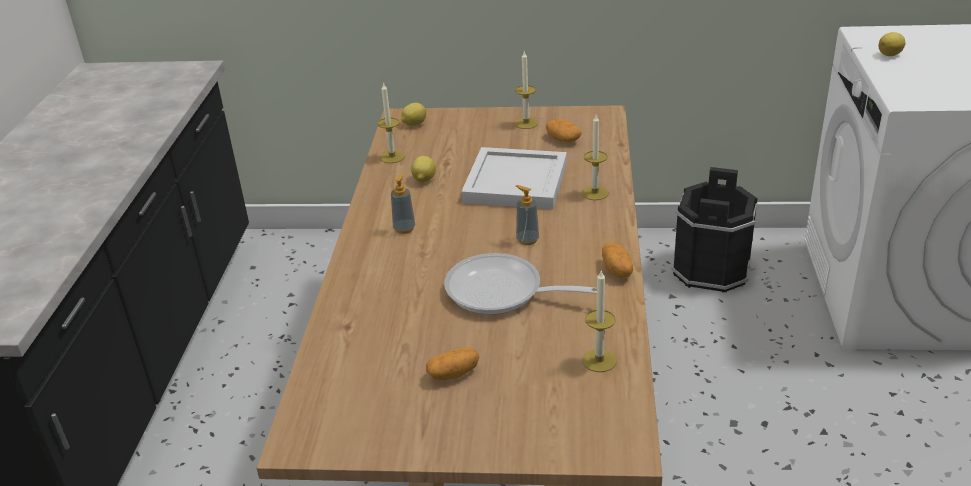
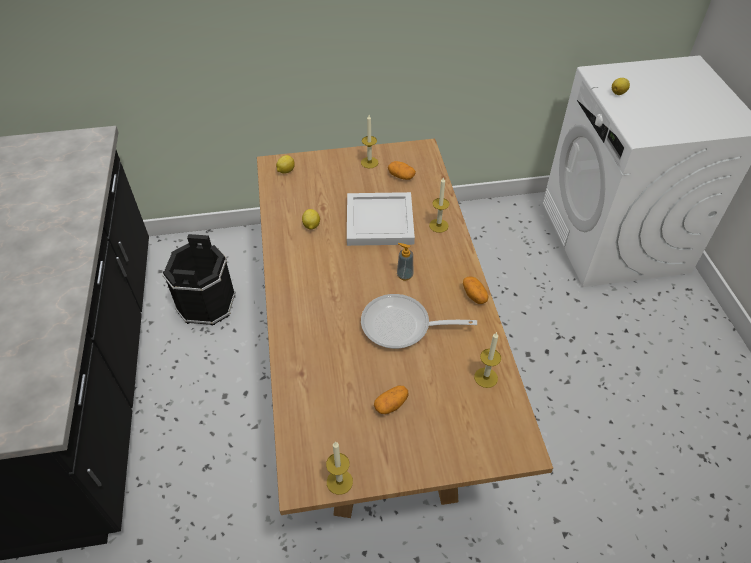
camera: 15 degrees left, 15 degrees up
candle [377,82,405,163] -> candle moved to [326,442,353,495]
soap dispenser [391,173,415,234] -> none
black bucket [671,167,758,292] -> black bucket moved to [162,234,236,325]

